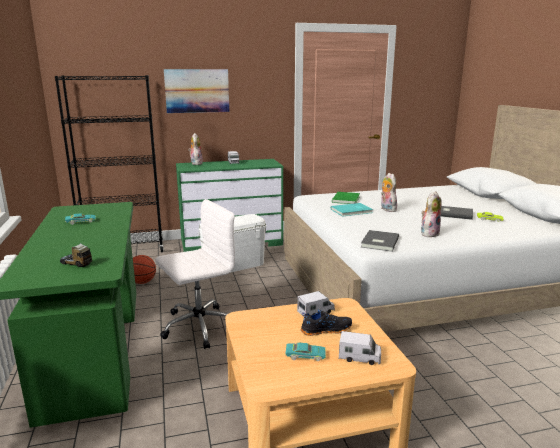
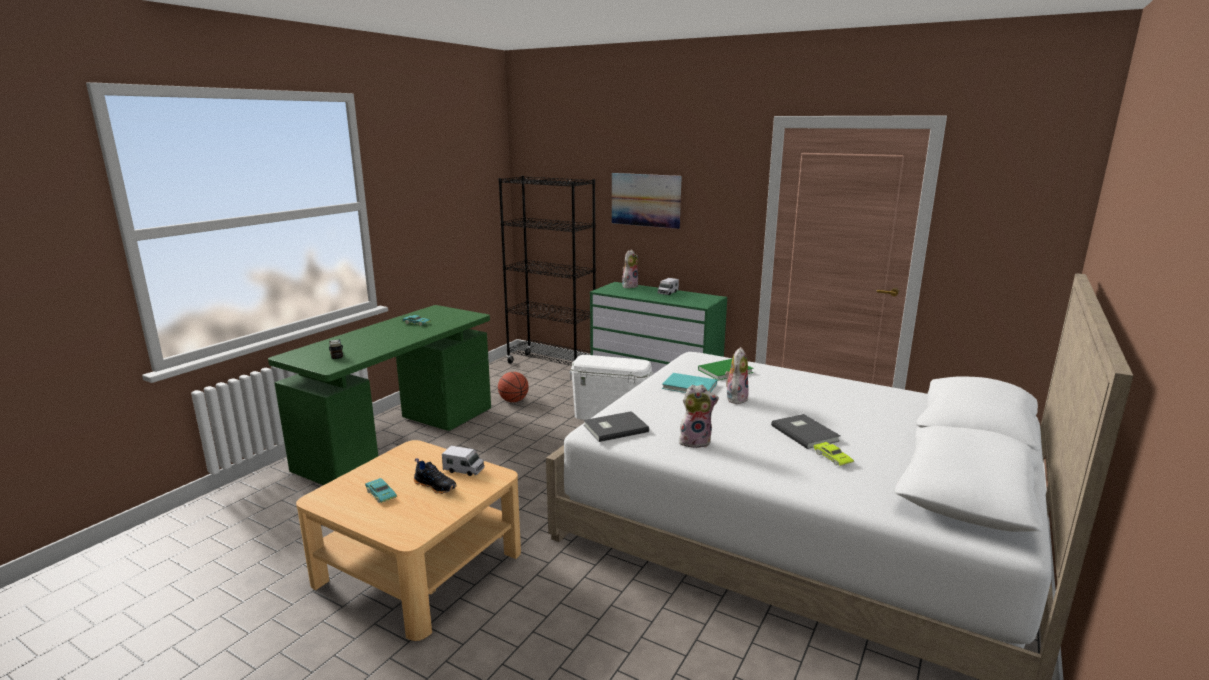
camera: 45 degrees right, 0 degrees up
white office chair [155,199,235,349] -> none
toy truck [339,331,381,365] -> none

